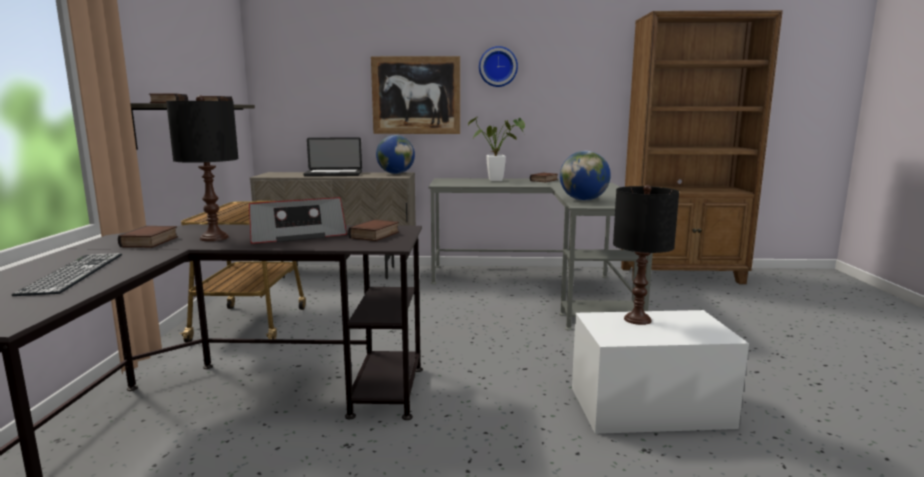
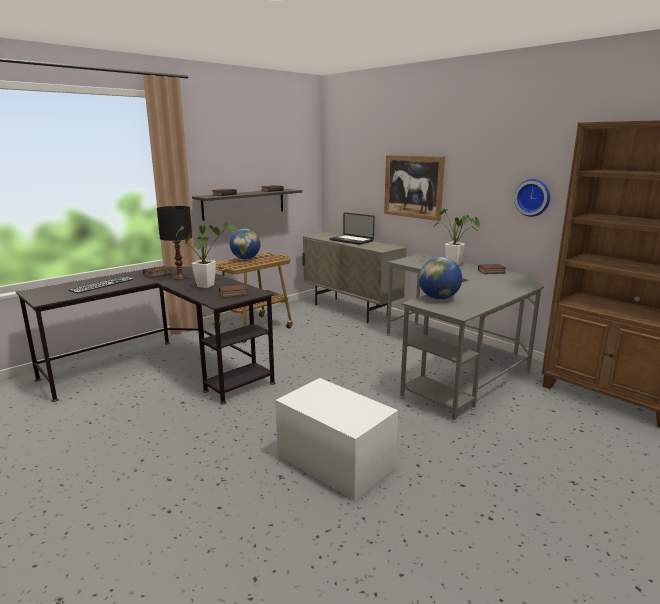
camera: 45 degrees right, 5 degrees up
radio [249,197,347,244] -> potted plant [176,222,237,288]
globe [376,135,415,174] -> globe moved to [230,229,261,259]
wall clock [479,46,518,87] -> wall clock moved to [514,179,550,217]
black table lamp [613,185,679,325] -> none

